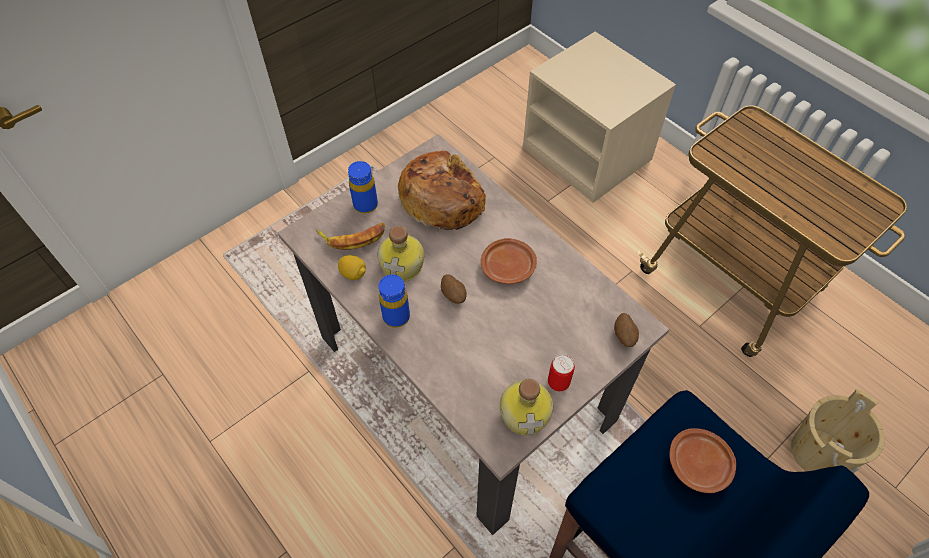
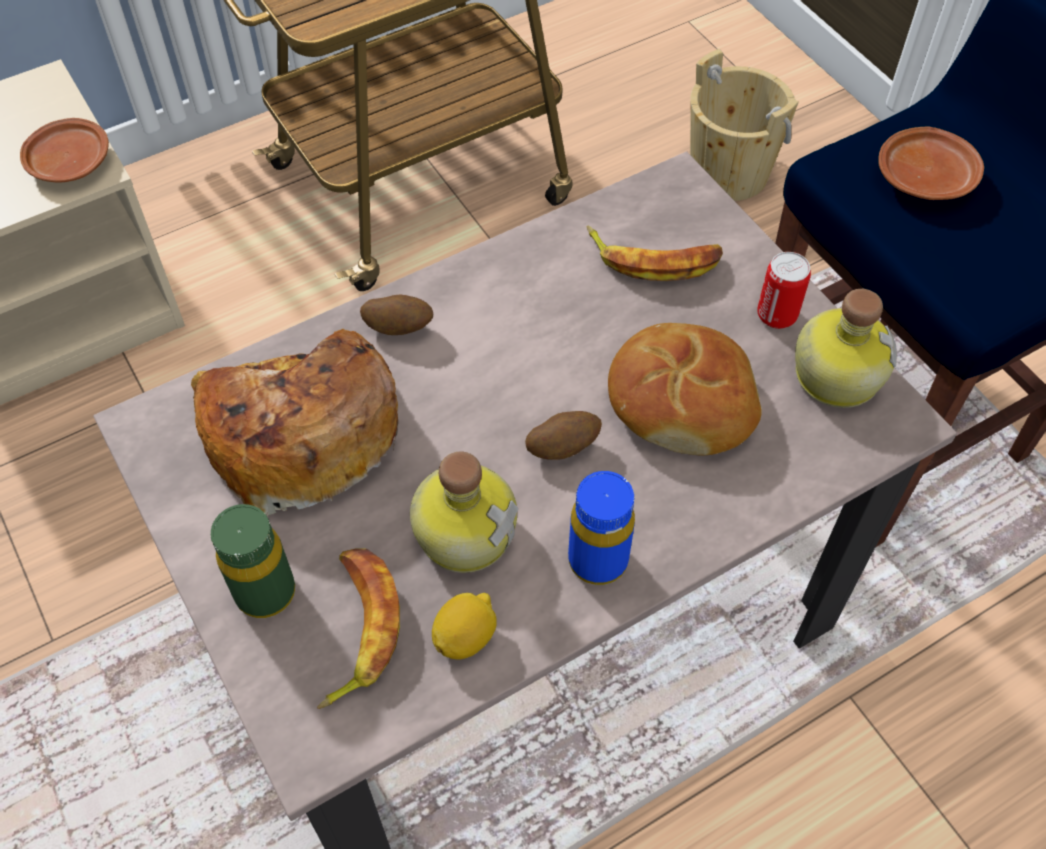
camera: 80 degrees left, 0 degrees up
blue bottle [348,161,378,214] -> green bottle [211,504,295,618]
brown plate [481,238,537,284] -> brown plate moved to [20,118,109,183]
potato [614,313,639,347] -> potato moved to [360,295,433,335]
none -> banana [587,225,723,281]
none -> bread [608,323,761,456]

